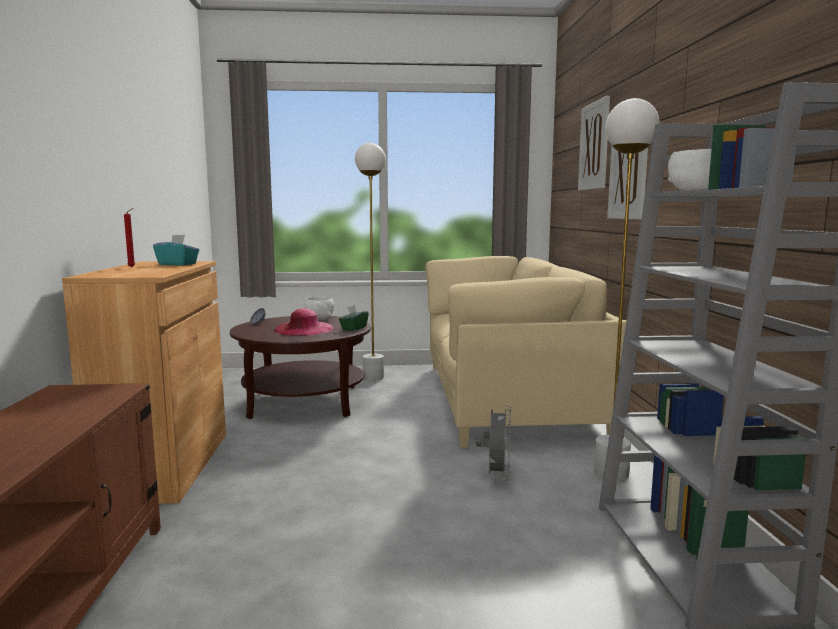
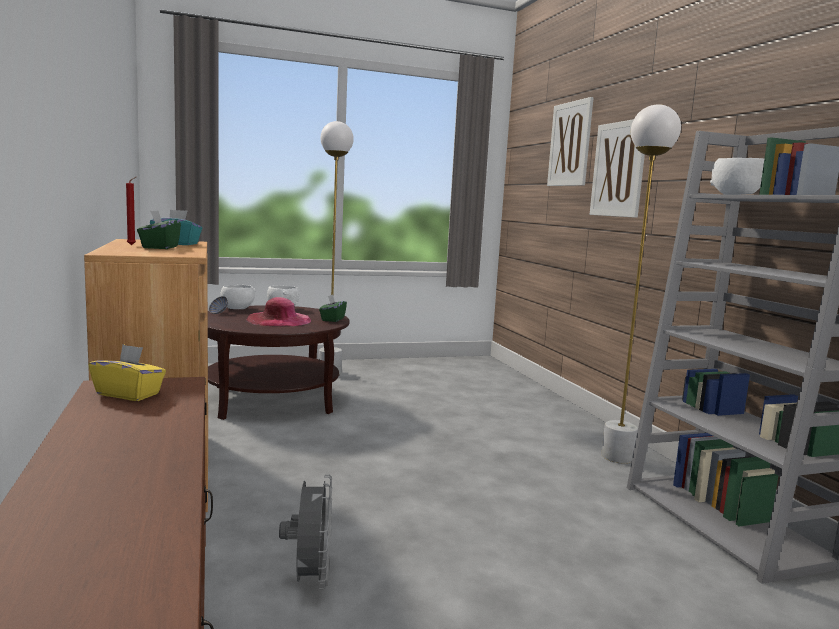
camera: 15 degrees left, 0 degrees up
beige sofa [425,256,626,448] -> none
grey fan [476,406,511,480] -> grey fan moved to [279,474,332,589]
none -> yellow tissue box [88,344,166,401]
none -> green tissue box [137,210,181,249]
none -> white bowl [220,285,256,309]

